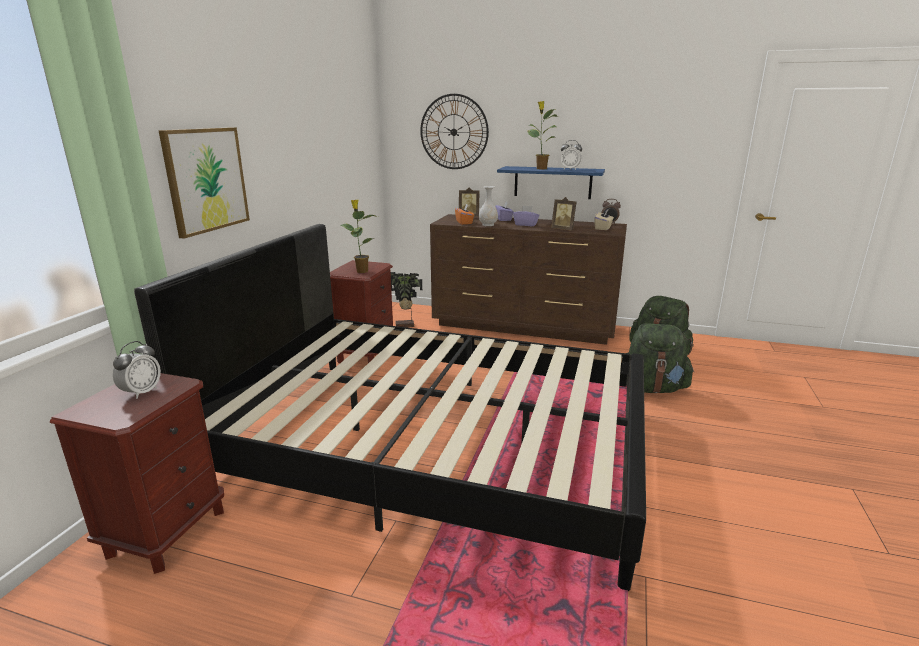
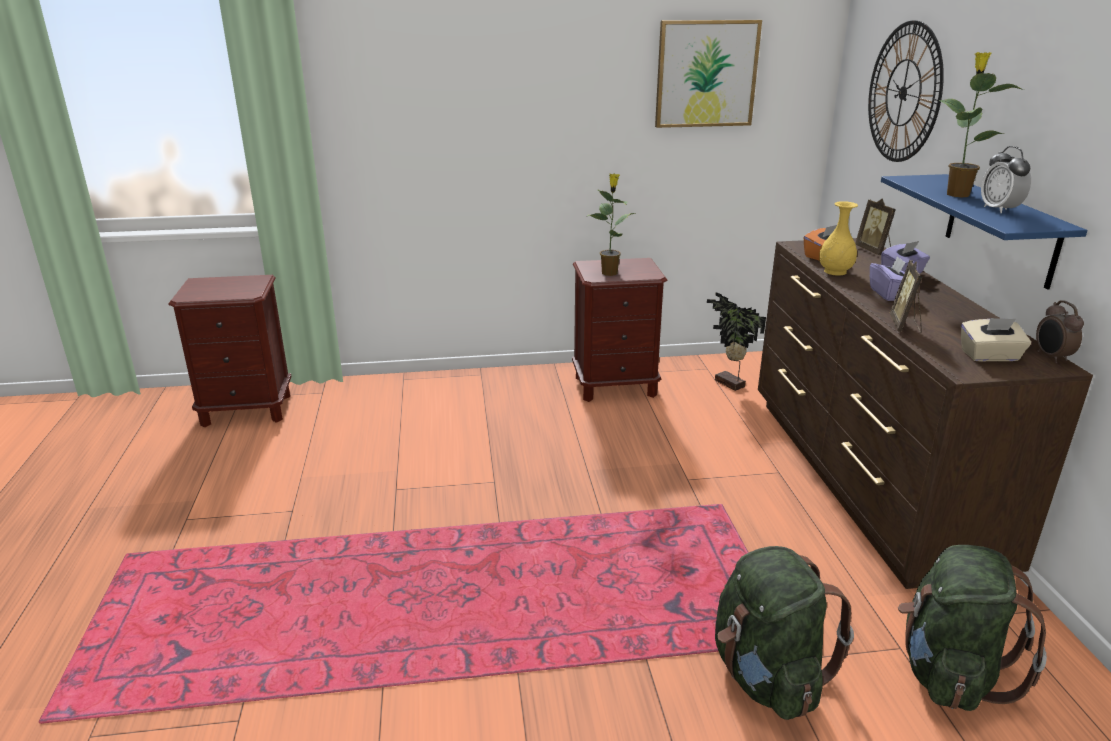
camera: 65 degrees right, 5 degrees up
alarm clock [113,341,161,399] -> none
black bed [134,224,646,591] -> none
picture [158,127,250,239] -> picture moved to [655,20,762,128]
white vase [479,186,498,226] -> yellow vase [819,201,858,276]

